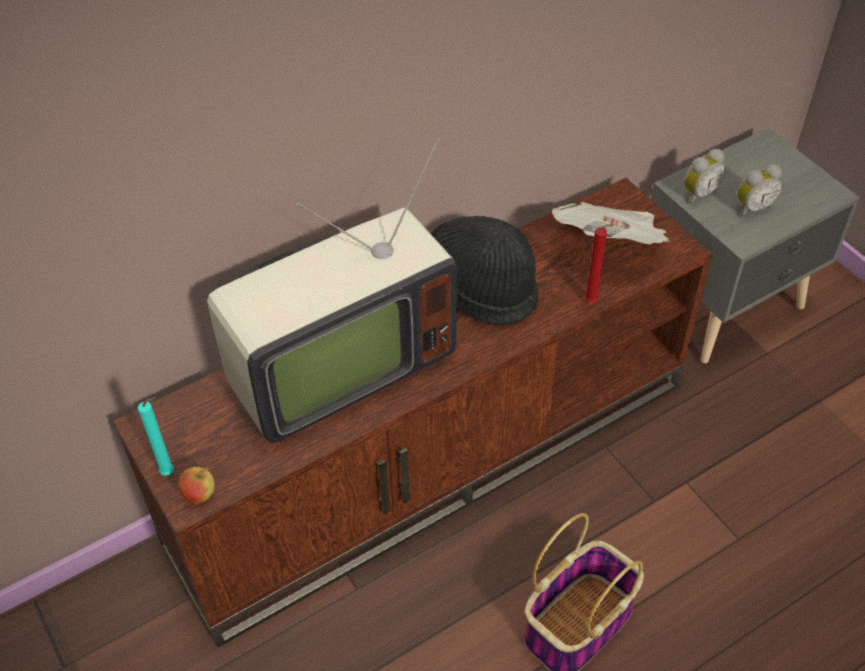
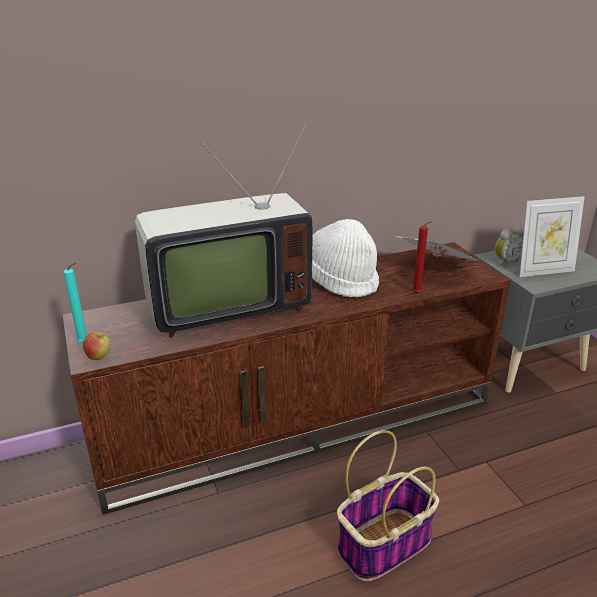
camera: 10 degrees right, 20 degrees down
black hat [430,216,538,326] -> white hat [312,219,379,298]
alarm clock [737,164,782,217] -> picture frame [520,196,585,277]

